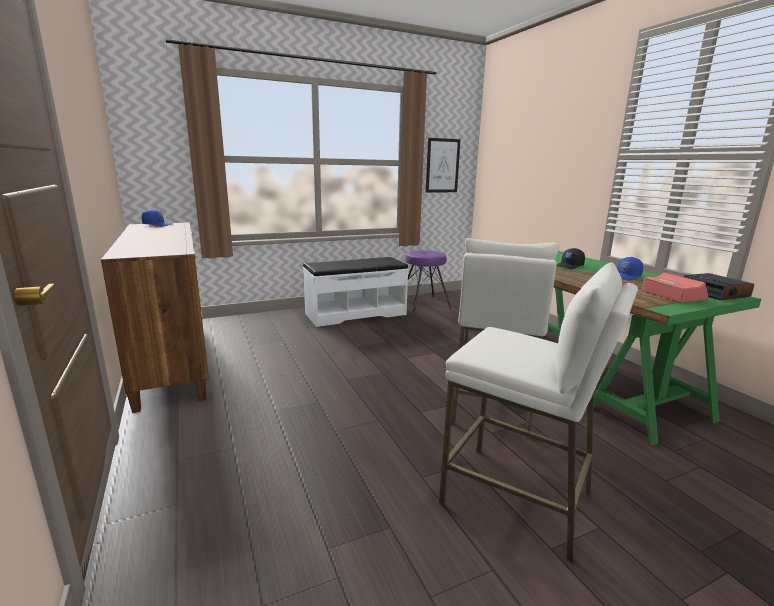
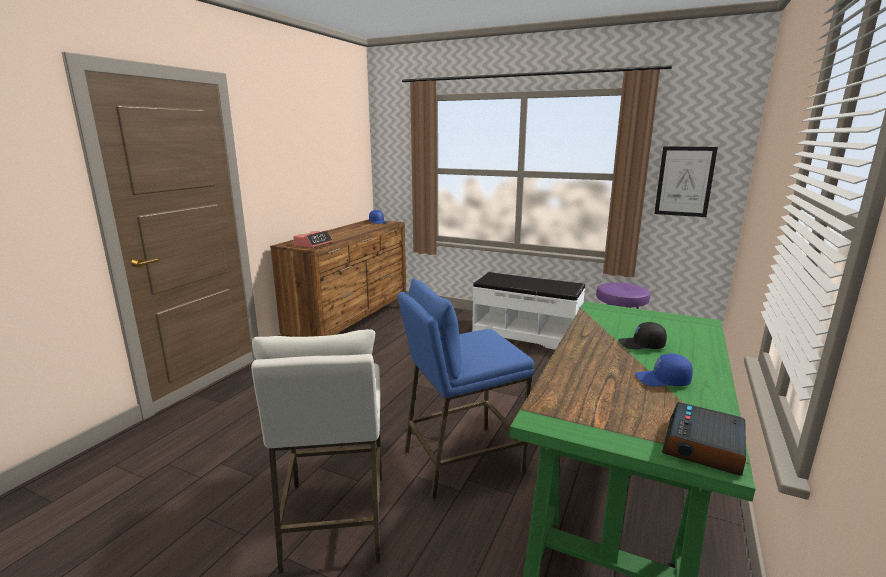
camera: 50 degrees right, 0 degrees up
white stool [451,238,560,439] -> blue stool [397,278,534,500]
alarm clock [642,272,708,303] -> alarm clock moved to [293,230,333,248]

